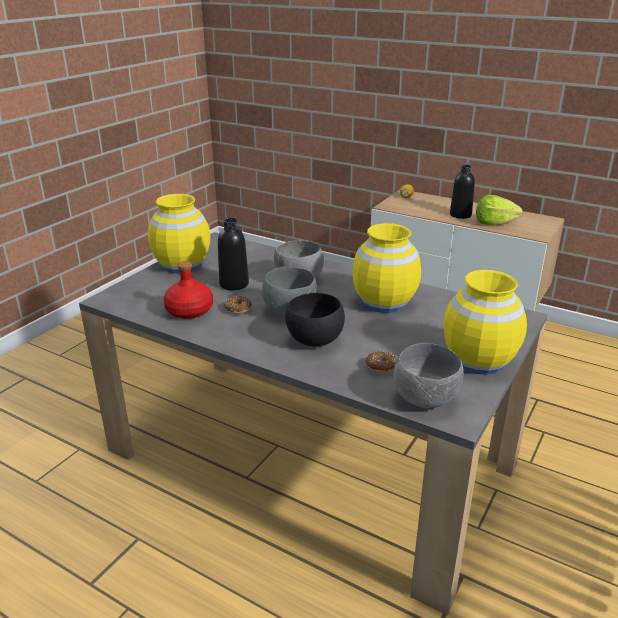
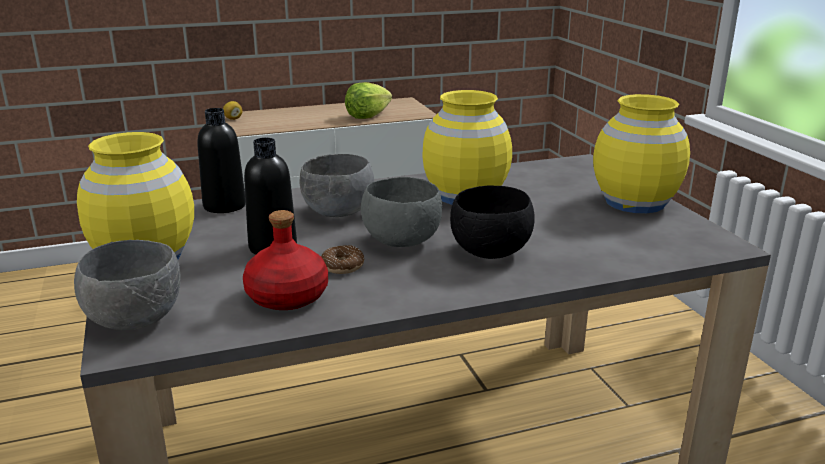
camera: 50 degrees left, 5 degrees down
donut [366,351,397,374] -> none
grey bowl [393,343,464,408] -> grey bowl moved to [74,240,180,330]
black bottle [450,165,475,219] -> black bottle moved to [197,108,246,213]

